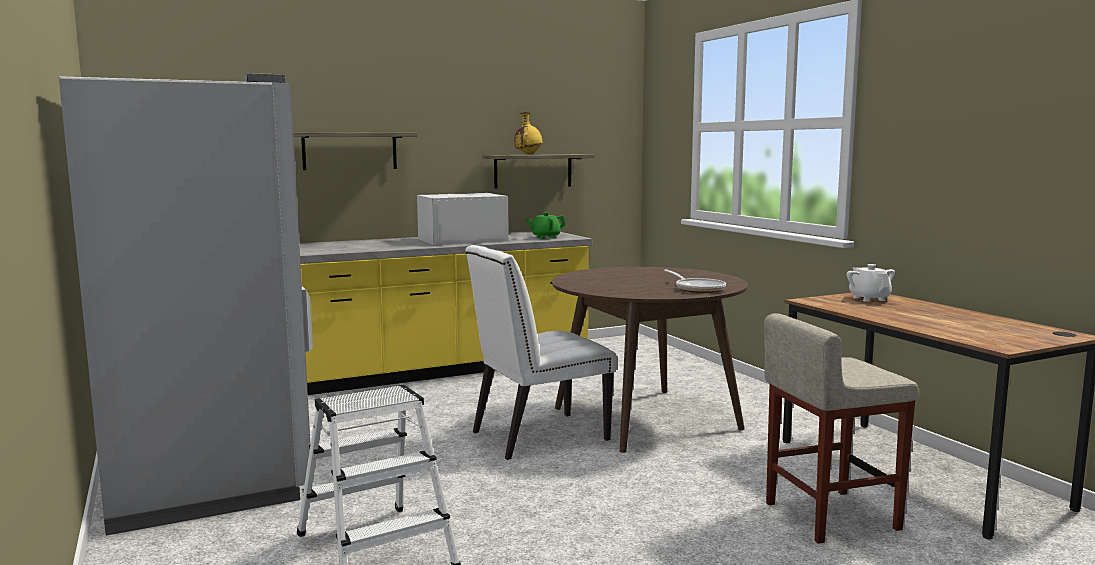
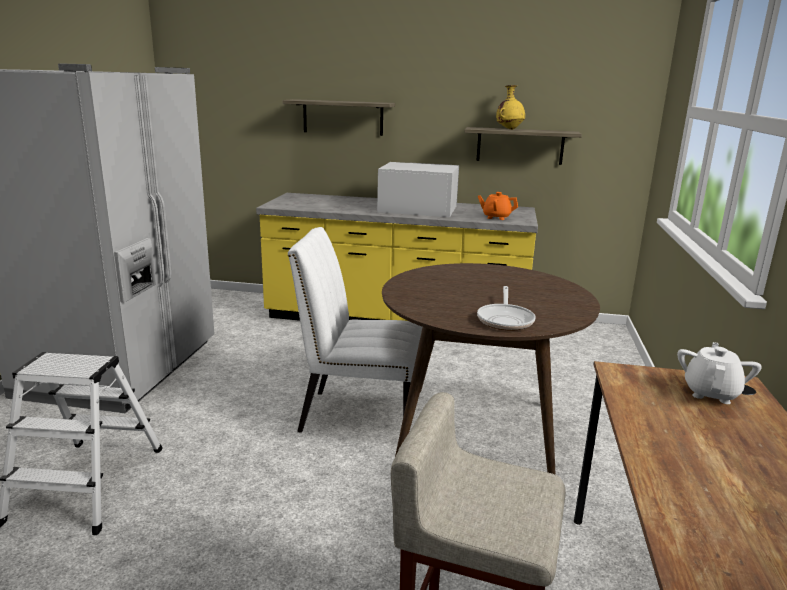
camera: 35 degrees right, 10 degrees up
green teapot [526,212,565,239] -> orange teapot [478,192,518,220]

